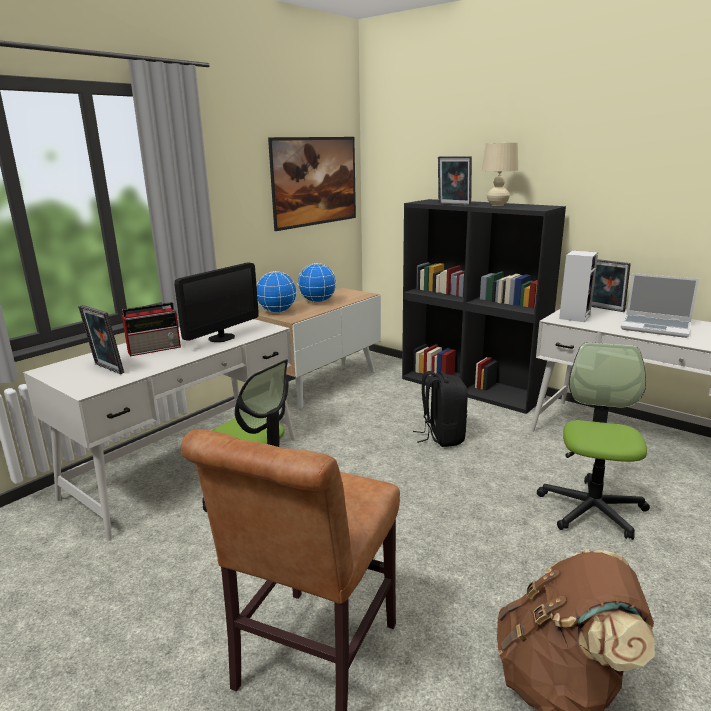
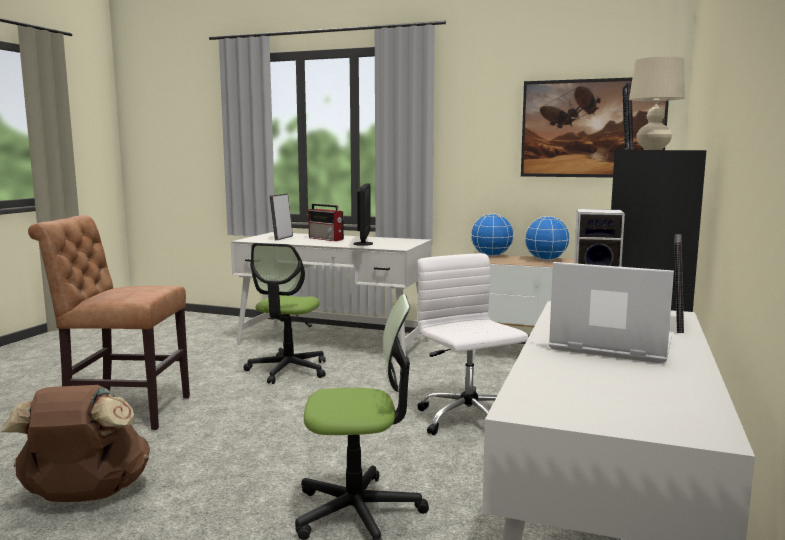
camera: 70 degrees right, 10 degrees down
monitor [174,262,259,342] -> monitor turned 105 degrees counterclockwise [353,184,373,246]
black backpack [413,371,468,447] -> white office chair [417,253,528,435]
laptop [621,273,699,338] -> laptop turned 105 degrees clockwise [549,262,674,364]

